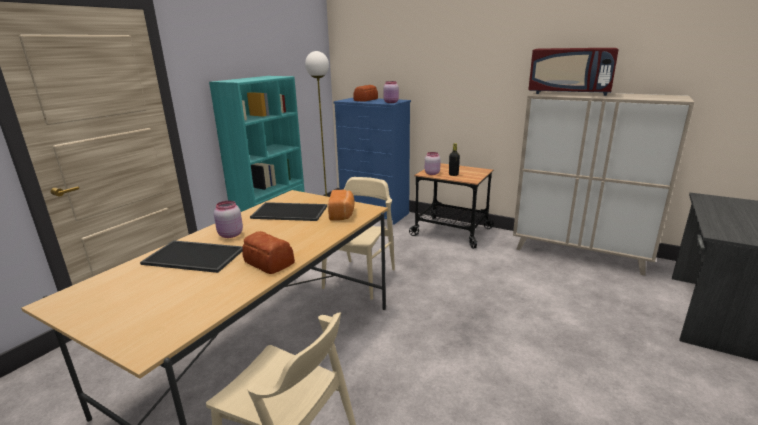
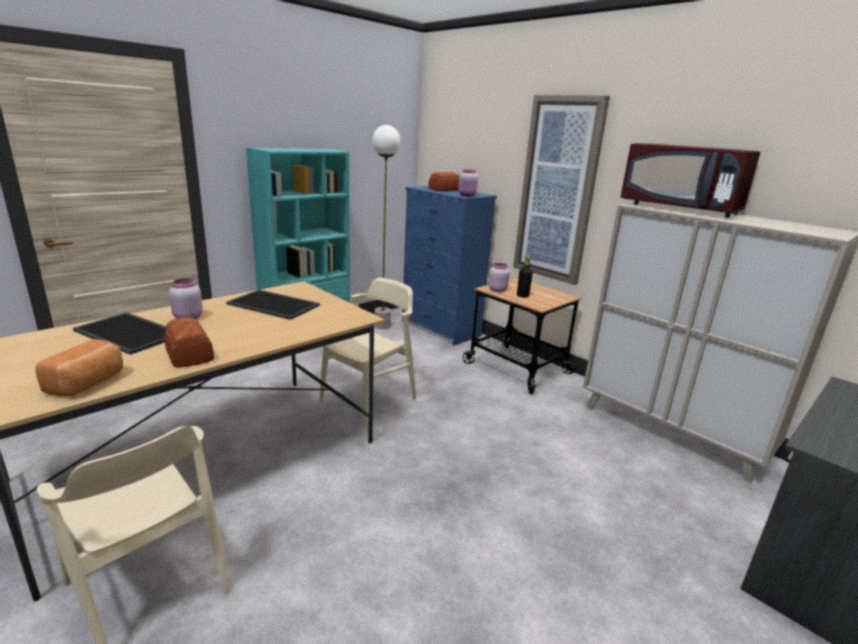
camera: 15 degrees right, 0 degrees up
bread [328,190,355,221] -> bread moved to [35,339,123,396]
none -> picture [513,95,610,285]

